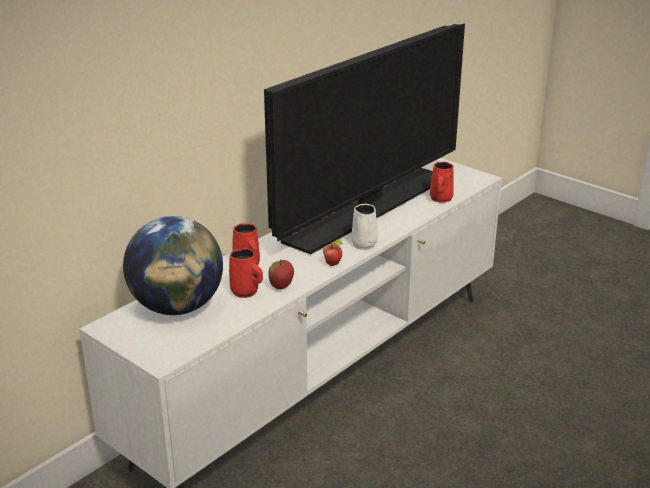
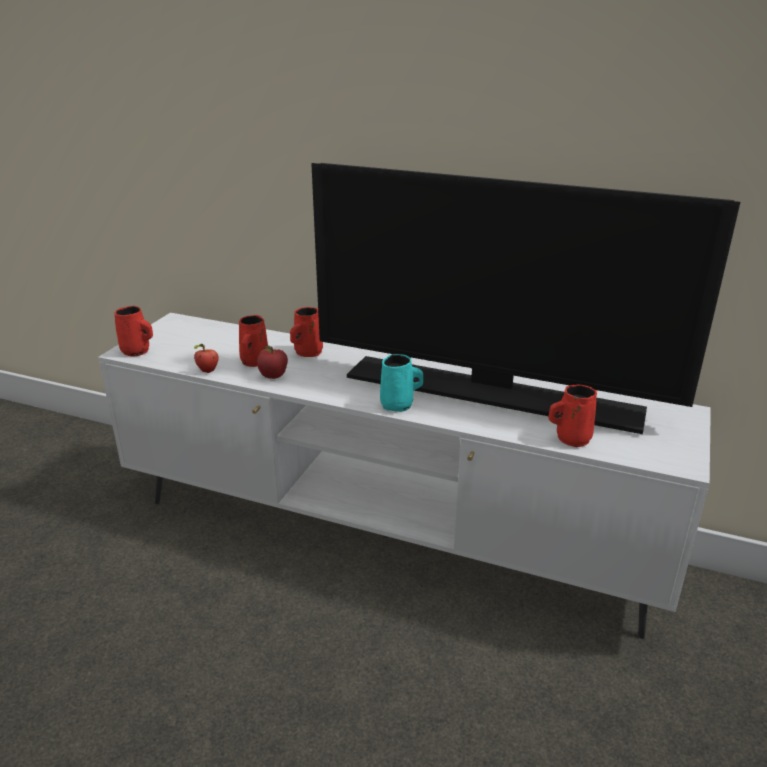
camera: 70 degrees right, 0 degrees up
globe [123,216,223,315] -> none
apple [323,240,343,266] -> apple moved to [194,344,219,373]
white mug [351,204,378,250] -> turquoise mug [380,354,423,412]
none -> red mug [114,306,153,357]

